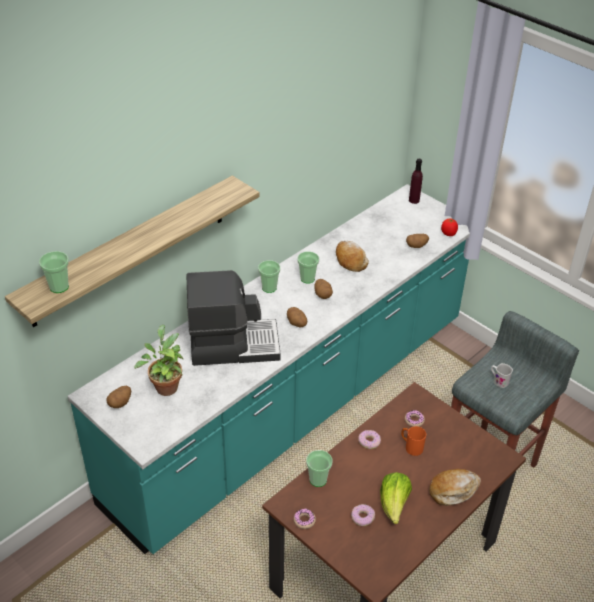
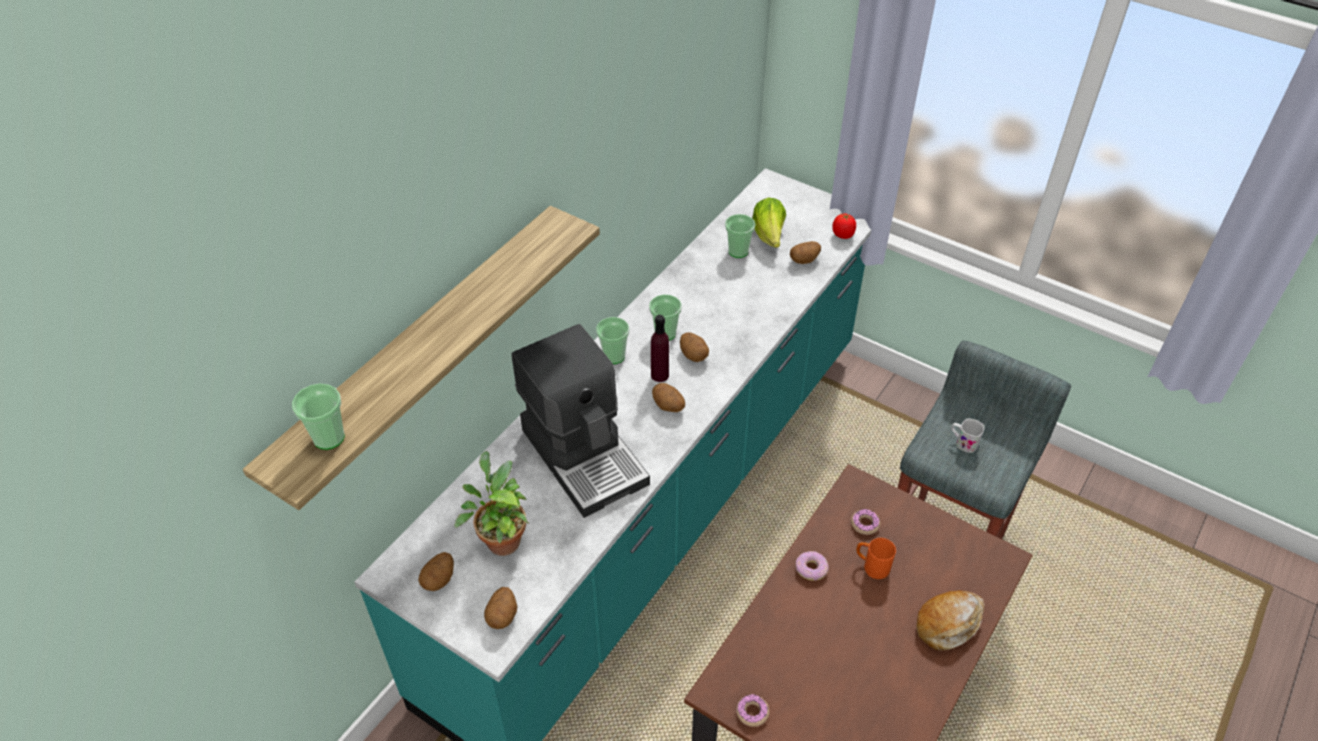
camera: 10 degrees left, 5 degrees up
coffee machine [187,270,281,366] -> coffee machine turned 75 degrees clockwise [512,324,650,518]
cup [306,450,332,487] -> cup moved to [725,214,755,258]
bread [336,241,369,272] -> none
donut [351,504,375,526] -> none
lettuce [380,472,412,524] -> lettuce moved to [752,198,786,248]
purple bottle [409,159,423,204] -> purple bottle moved to [651,315,669,382]
none -> potato [484,587,517,629]

